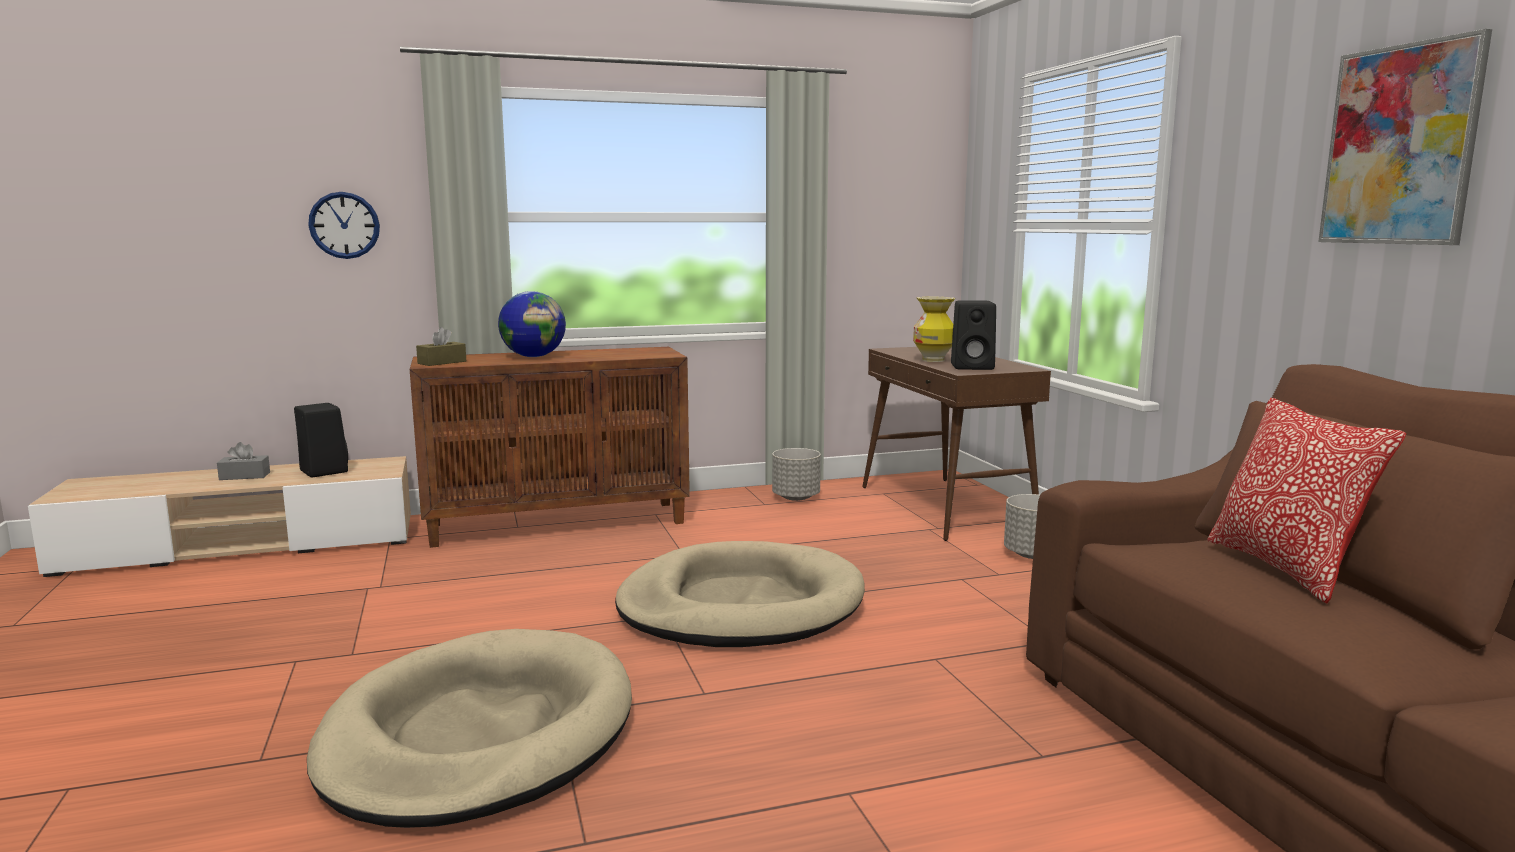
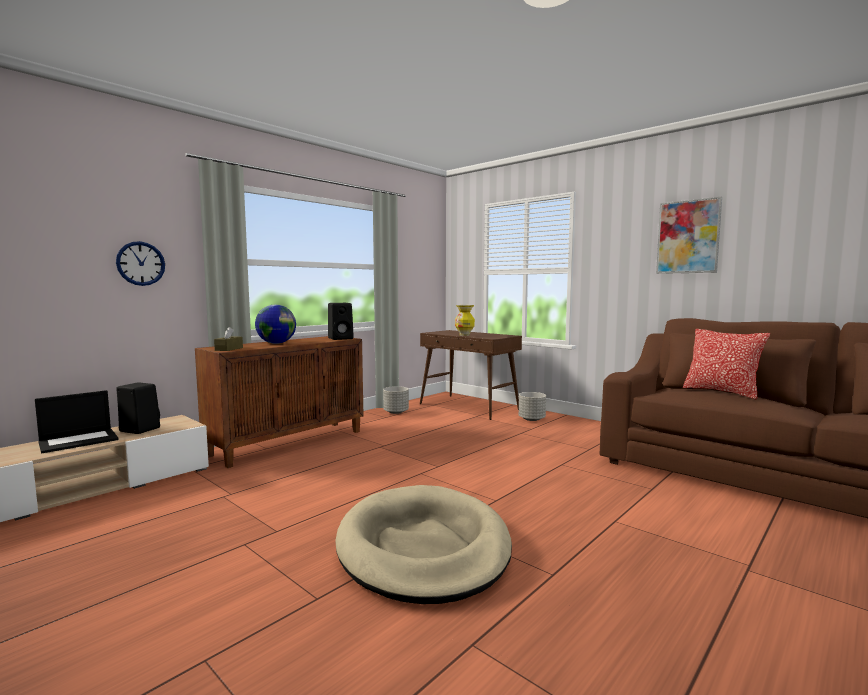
camera: 30 degrees left, 5 degrees down
grey tissue box [217,442,270,480] -> laptop [35,390,118,453]
beige dog bed [615,541,865,647] -> none
black speaker [951,300,996,370] -> black speaker moved to [328,303,354,340]

